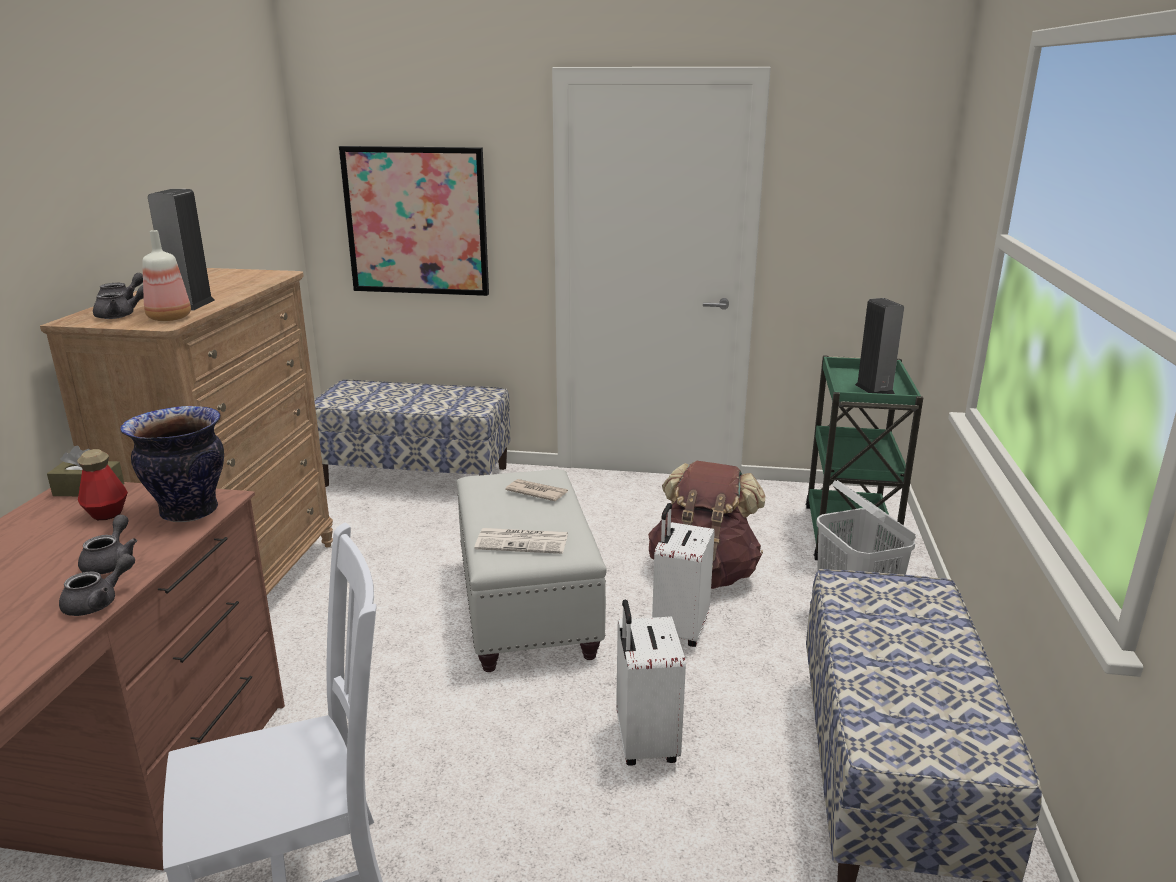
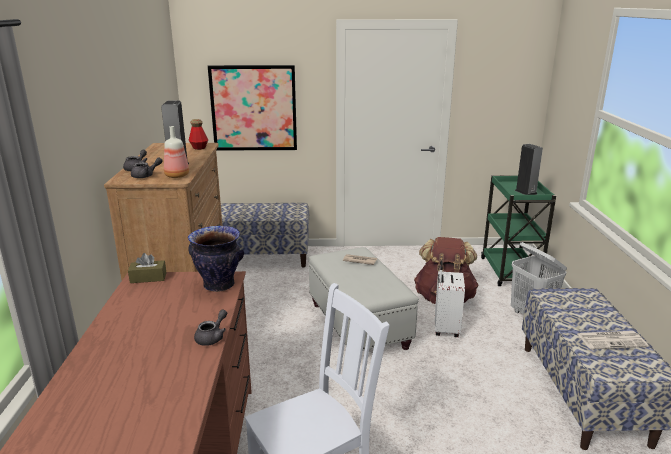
camera: 10 degrees left, 0 degrees up
bottle [77,449,128,520] -> bottle moved to [189,119,208,150]
grey teapot [78,515,137,574] -> none
newspaper [474,528,568,554] -> newspaper moved to [578,331,649,350]
white suitcase [616,599,686,766] -> none

